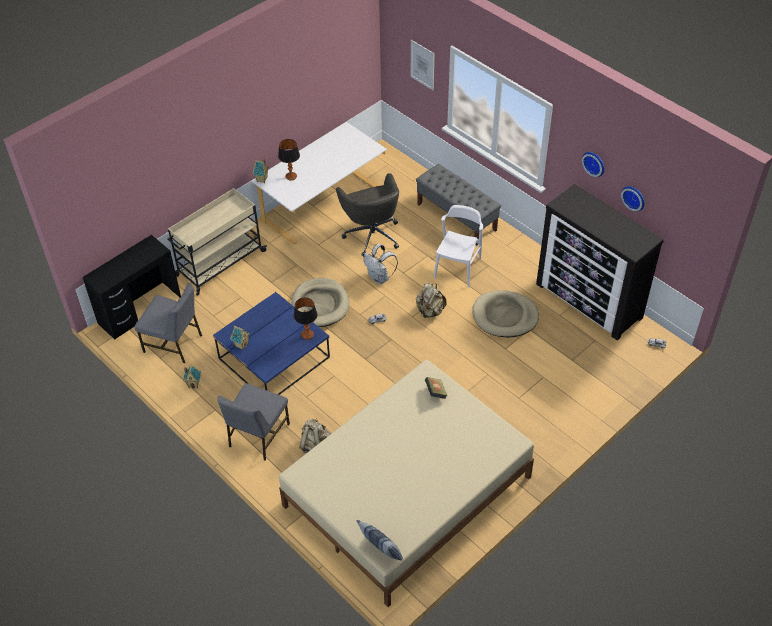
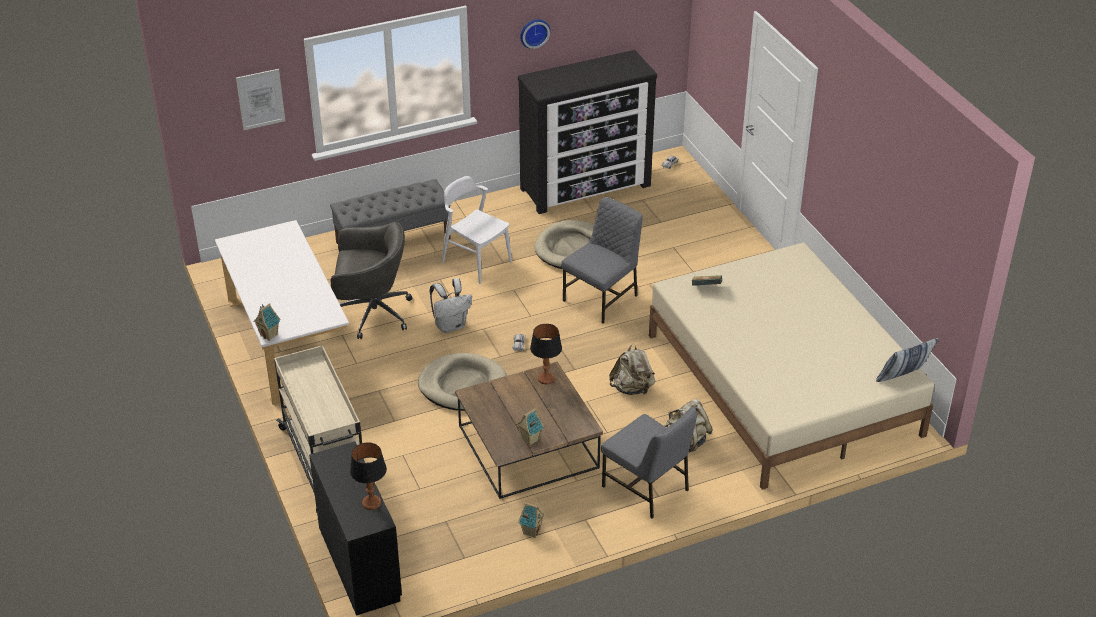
camera: 70 degrees left, 10 degrees down
grey chair [135,283,202,363] -> grey chair moved to [561,197,642,324]
blue coffee table [213,292,330,395] -> brown coffee table [455,362,603,499]
table lamp [278,139,300,181] -> table lamp moved to [350,442,387,510]
beige backpack [416,283,447,318] -> beige backpack moved to [609,344,655,395]
wall clock [621,186,645,211] -> none

